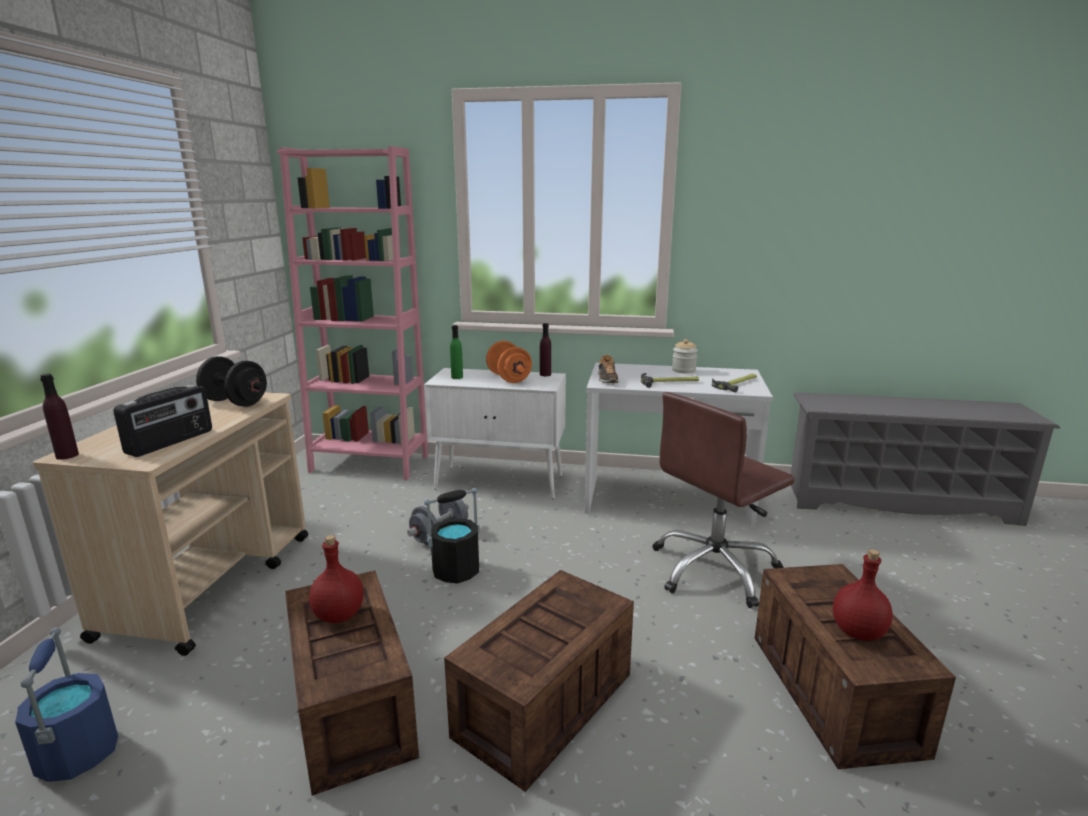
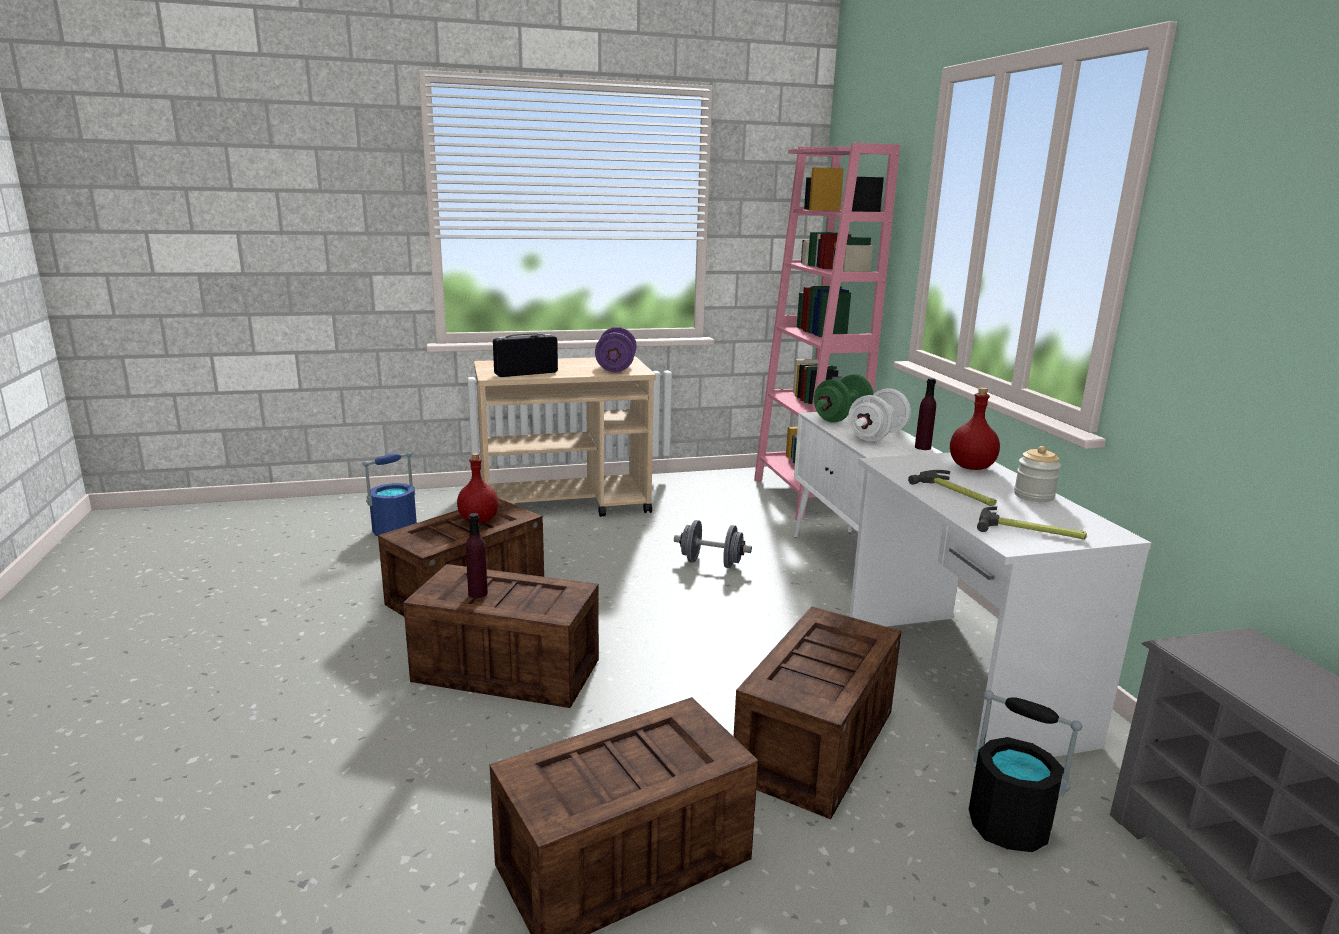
camera: 65 degrees right, 0 degrees up
purple bottle [40,374,79,460] -> purple bottle moved to [466,513,488,598]
radio [114,384,212,457] -> radio turned 150 degrees clockwise [493,333,558,377]
black dumbbell [196,356,267,407] -> purple dumbbell [595,327,636,372]
black bucket [424,488,480,584] -> black bucket moved to [968,690,1082,852]
green bottle [450,325,463,379] -> green dumbbell [814,374,873,423]
orange dumbbell [486,341,532,383] -> white dumbbell [848,388,911,441]
shoe [598,354,619,383] -> none
brown office chair [652,392,795,608] -> crate [734,606,902,819]
red bottle [833,549,893,641] -> red bottle moved to [950,387,1000,470]

